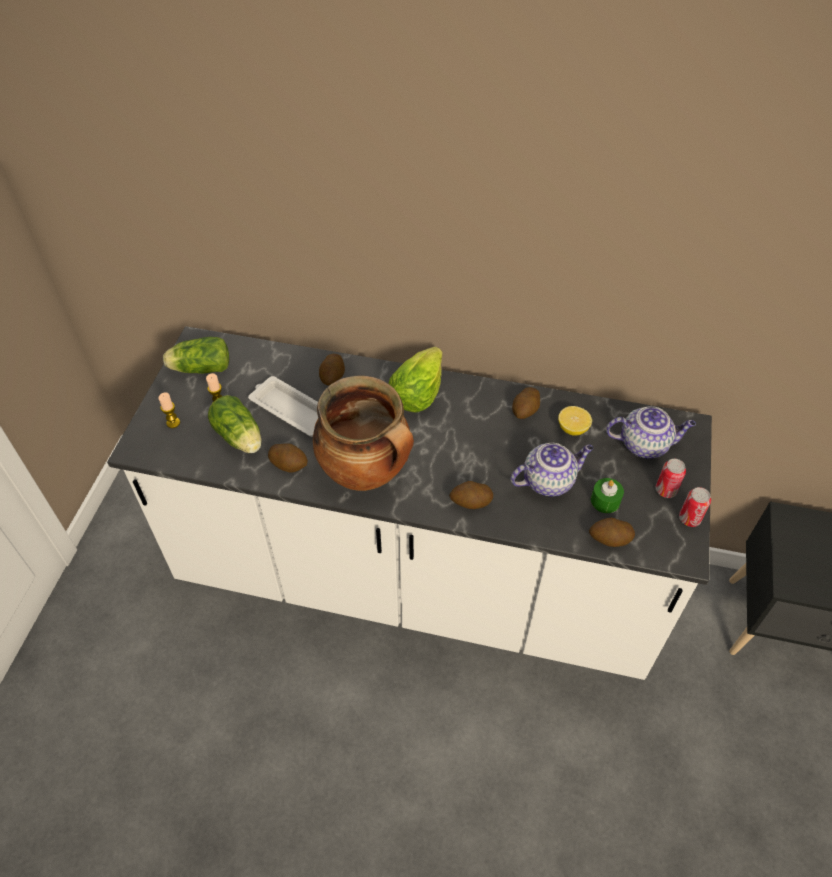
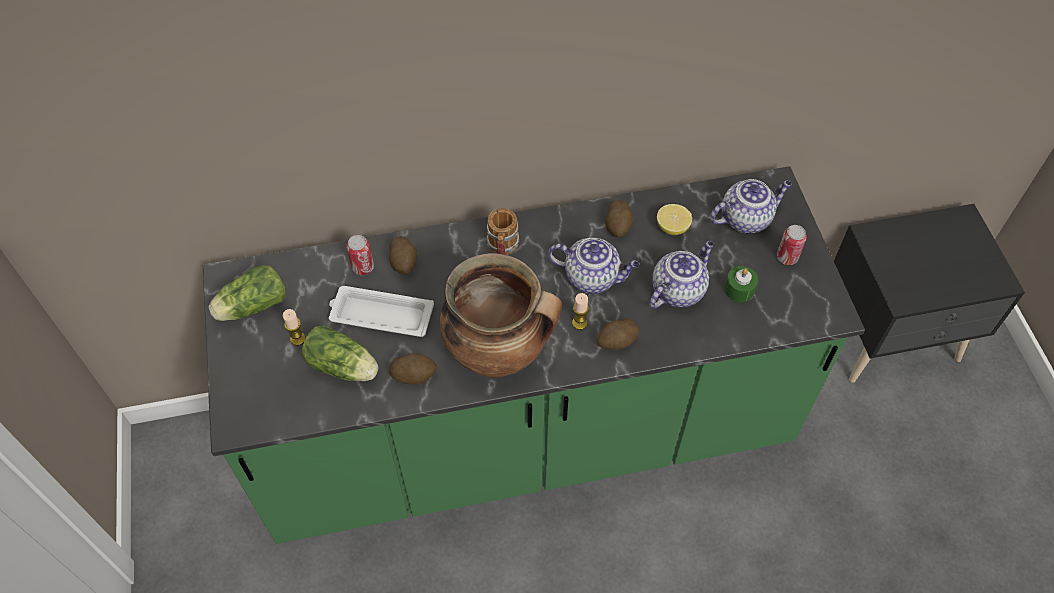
camera: 25 degrees left, 5 degrees up
white counter [107,326,712,680] -> green counter [203,166,865,544]
candle [158,392,180,428] -> candle moved to [572,293,589,330]
lettuce [389,347,442,413] -> mug [487,209,519,255]
potato [589,518,635,547] -> none
can [679,487,711,527] -> can moved to [347,235,374,275]
none -> teapot [548,238,640,294]

